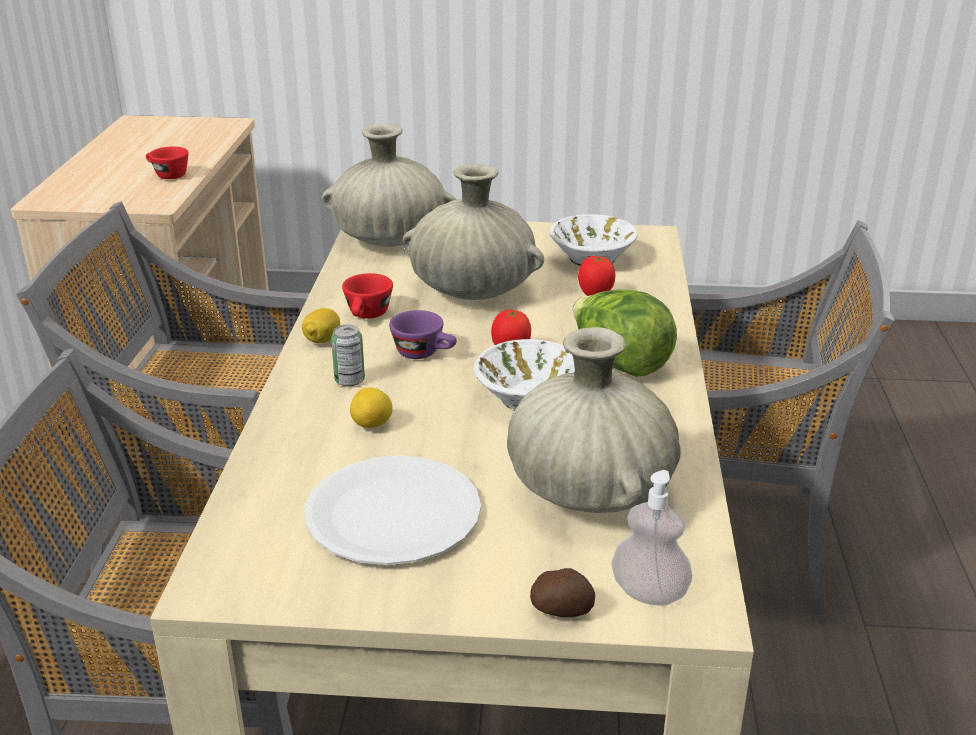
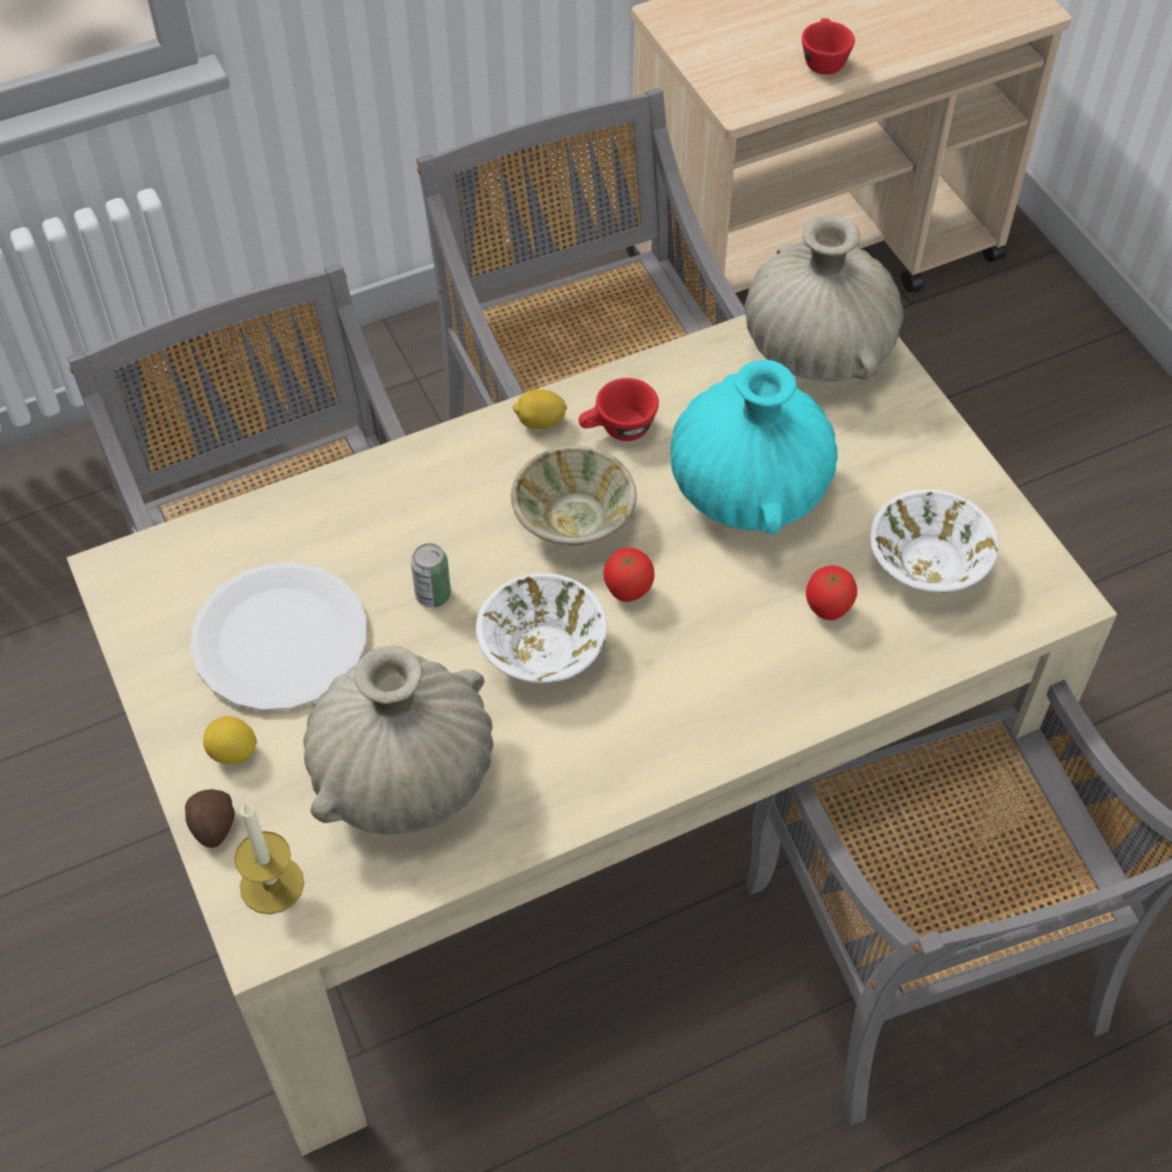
camera: 60 degrees right, 25 degrees up
can [331,324,365,387] -> can moved to [411,543,451,608]
lemon [350,387,393,428] -> lemon moved to [203,716,257,764]
purple cup [389,310,457,359] -> beige bowl [511,446,637,545]
beige vase [403,164,544,300] -> turquoise vase [670,360,838,534]
lettuce [573,289,677,377] -> none
soap dispenser [611,470,692,606] -> candle [234,802,304,914]

